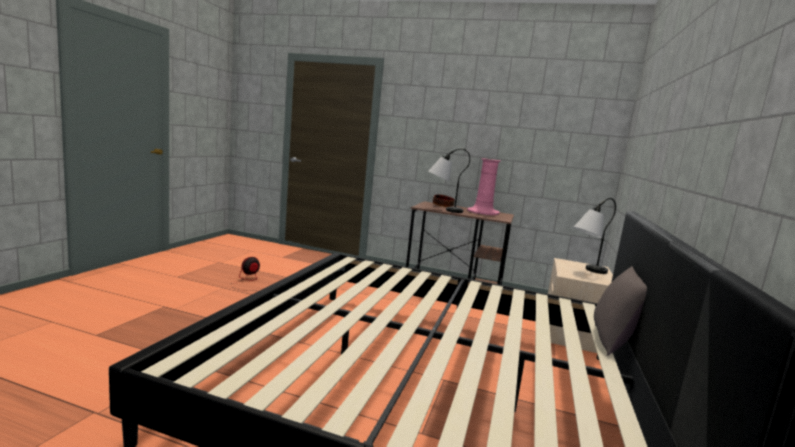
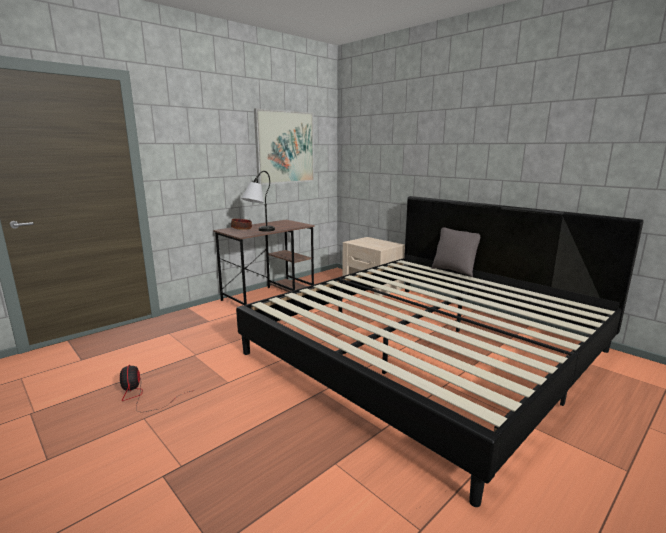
camera: 60 degrees left, 5 degrees up
pink vase [467,158,500,215] -> none
table lamp [574,198,616,274] -> none
none -> picture [254,108,314,185]

